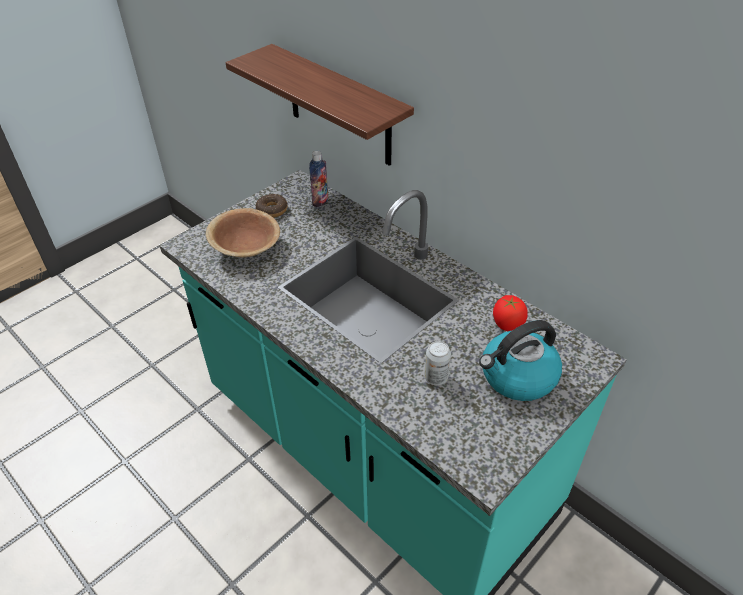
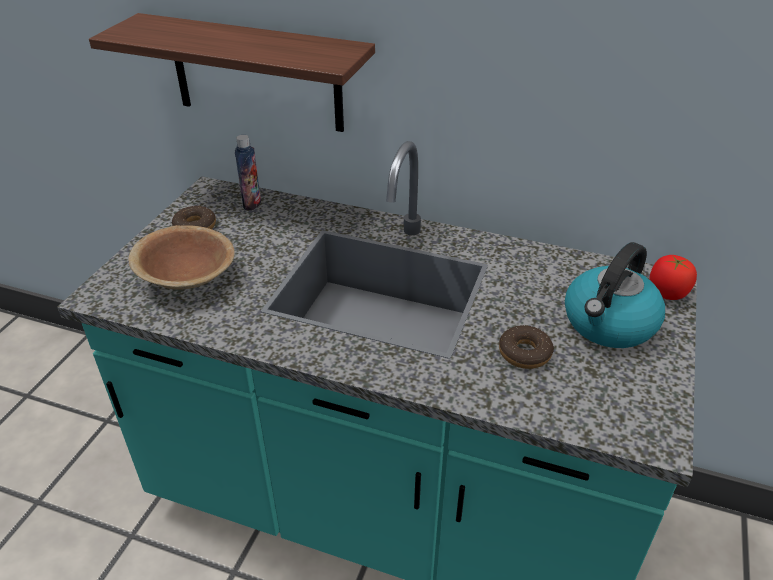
camera: 25 degrees left, 5 degrees down
can [424,341,451,385] -> donut [499,325,554,369]
tomato [493,295,528,331] -> tomato moved to [649,255,697,300]

